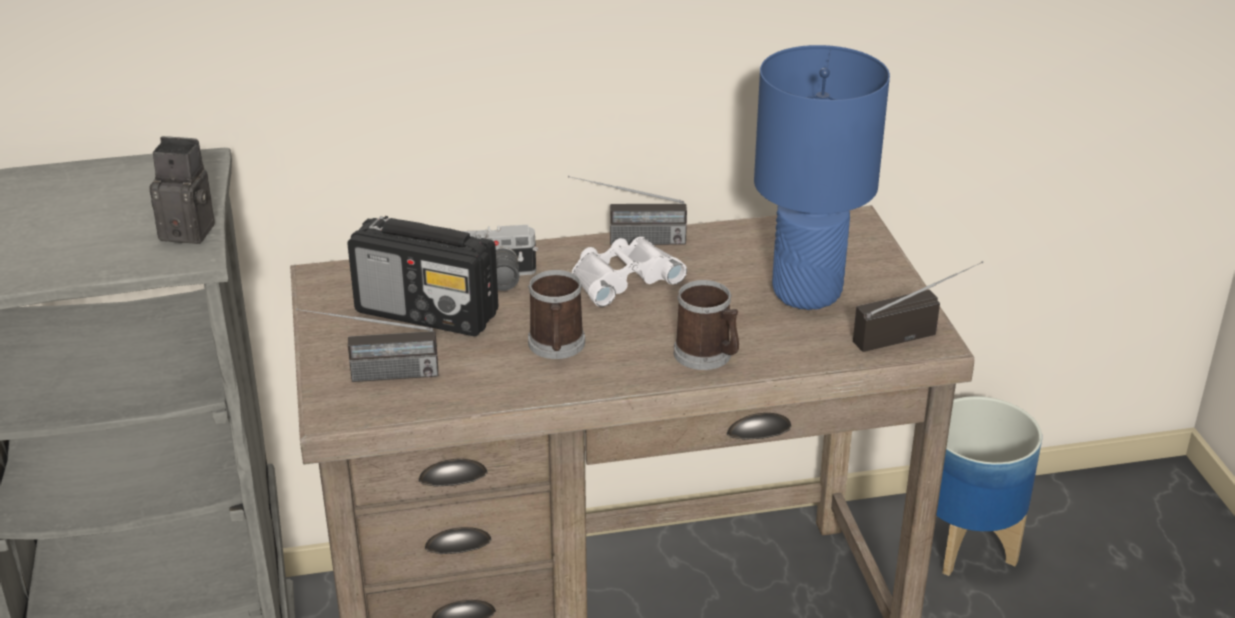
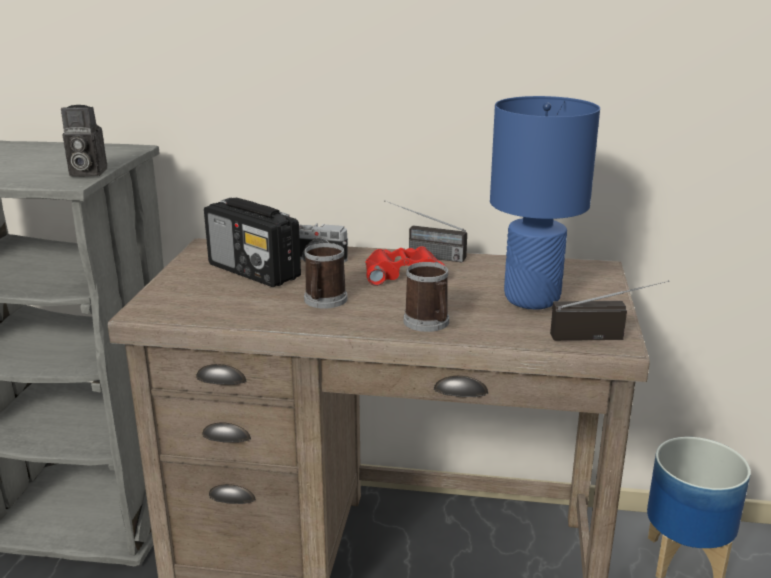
camera: 20 degrees right, 10 degrees down
camera [150,136,215,244] -> camera turned 150 degrees clockwise [61,105,107,177]
radio [296,308,438,382] -> none
white binoculars [572,237,687,307] -> red binoculars [366,246,445,286]

